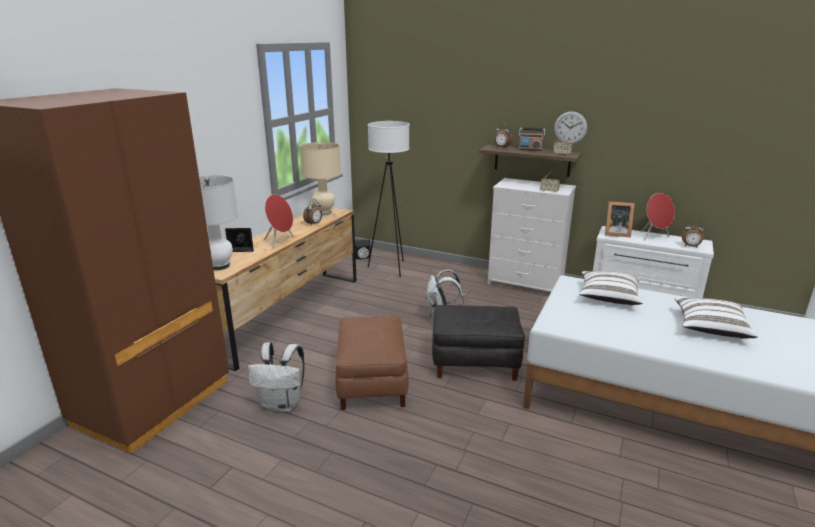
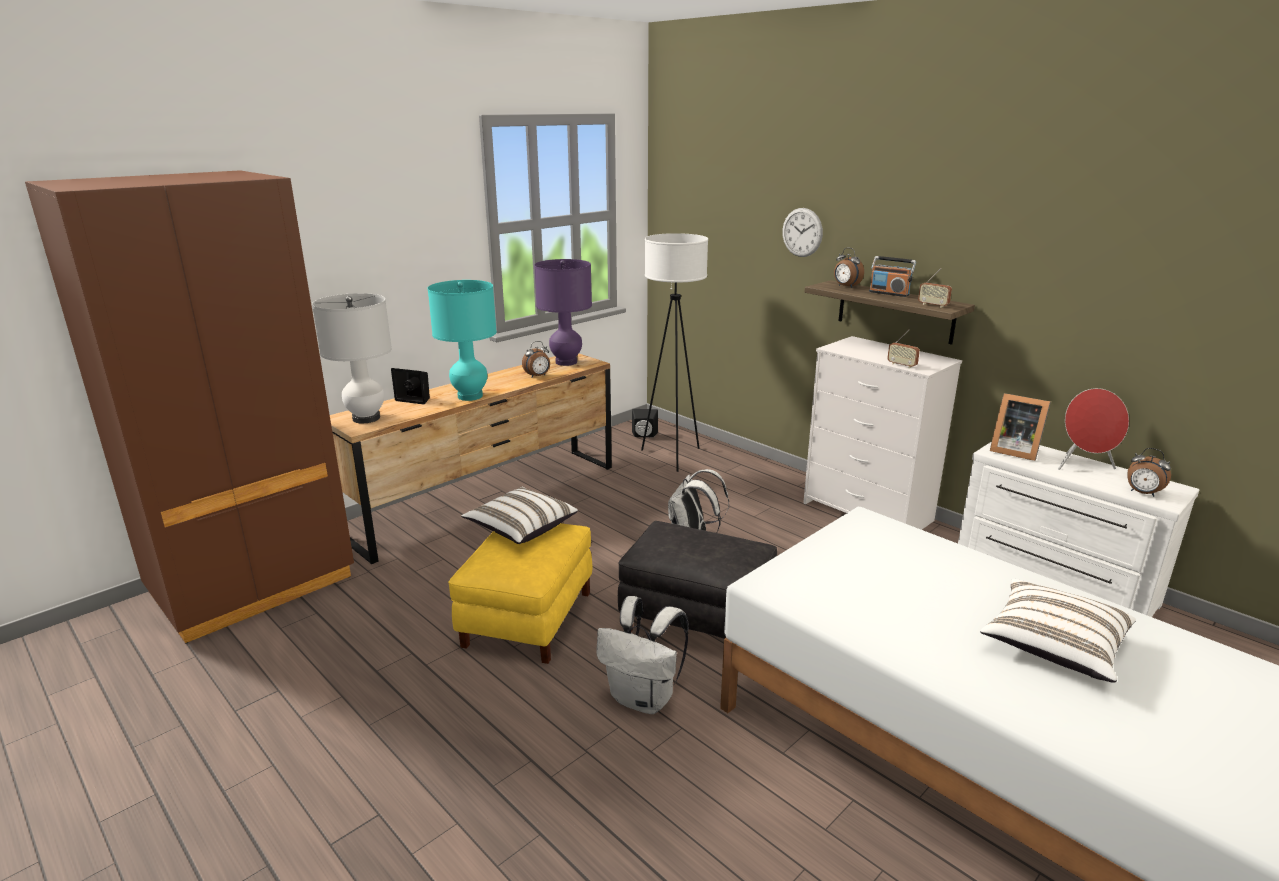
camera: 20 degrees right, 0 degrees up
white backpack [248,343,305,412] -> white backpack moved to [596,596,689,714]
red speaker [264,195,294,249] -> turquoise table lamp [427,280,497,401]
beige table lamp [300,142,341,215] -> purple table lamp [534,259,592,366]
brown ottoman [335,316,409,410] -> yellow ottoman [448,523,592,664]
wall clock [554,111,587,144] -> wall clock moved to [782,208,823,257]
white pillow [579,271,643,305] -> white pillow moved to [461,487,578,544]

